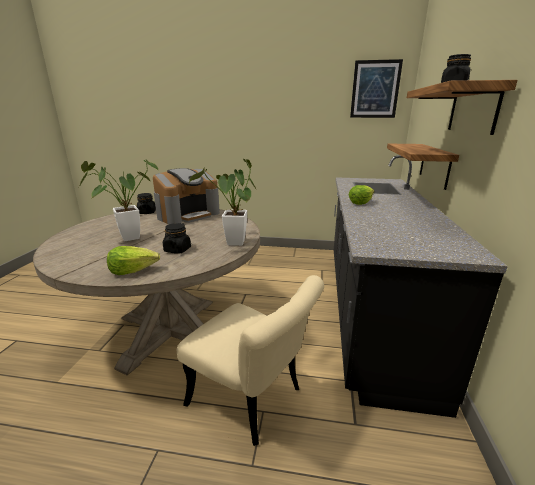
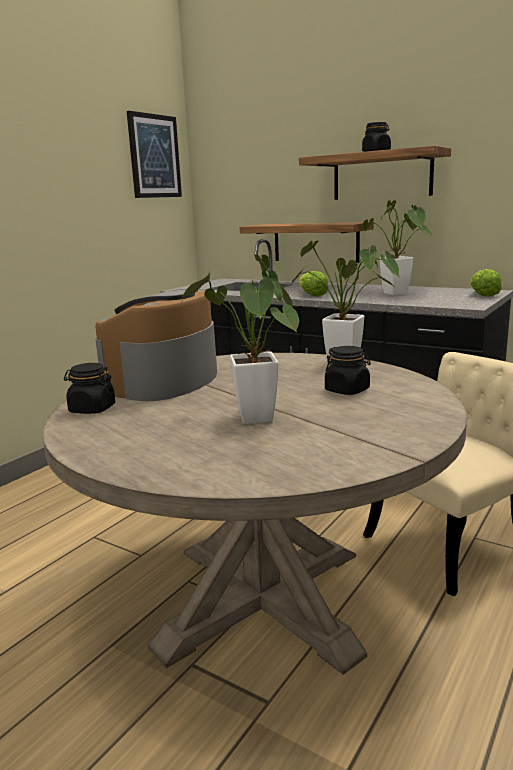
camera: 65 degrees left, 5 degrees down
lettuce [107,246,160,275] -> lettuce moved to [470,269,502,297]
coffee machine [153,168,220,225] -> coffee machine turned 135 degrees counterclockwise [95,289,217,401]
none -> potted plant [362,200,432,295]

